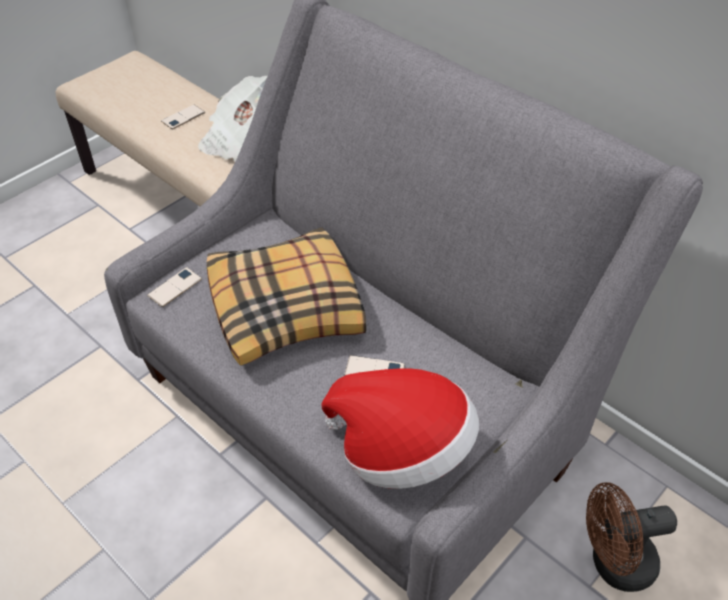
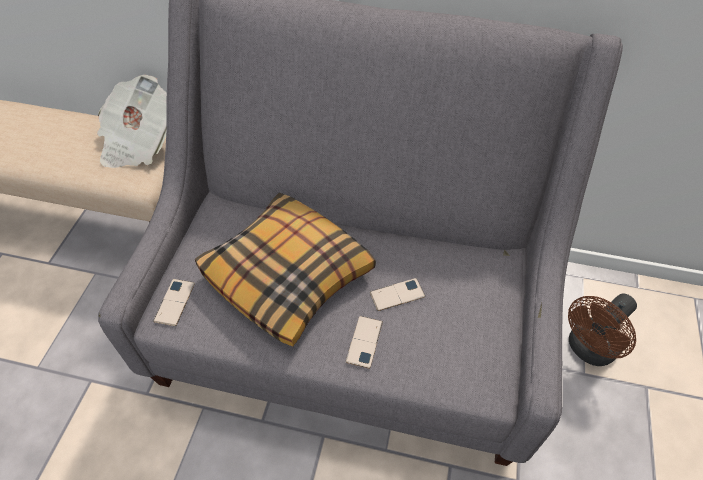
camera: 30 degrees left, 5 degrees up
phone [161,105,205,129] -> phone moved to [346,316,383,369]
hat [321,368,479,489] -> none

